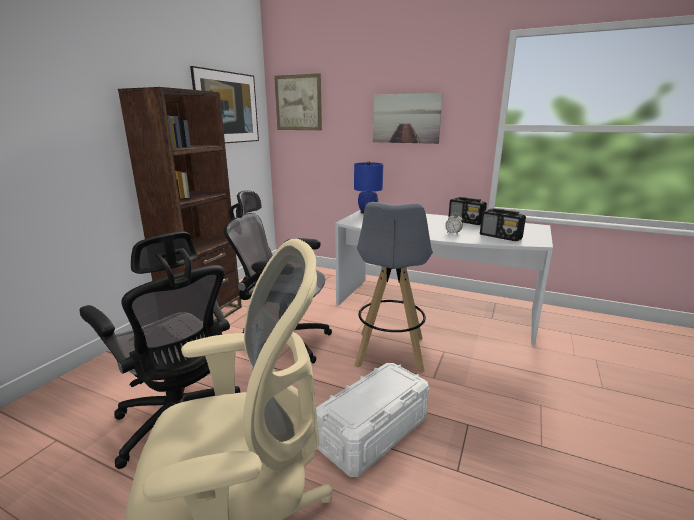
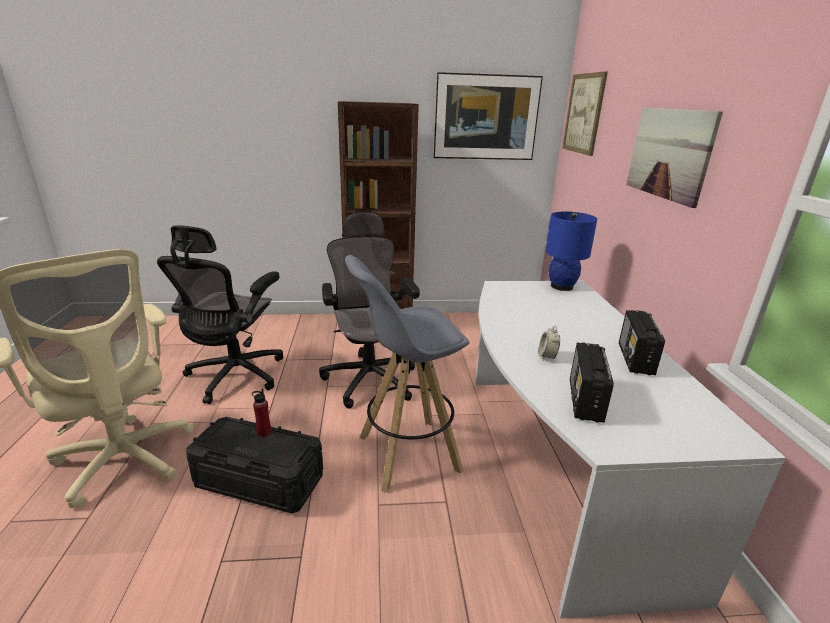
camera: 60 degrees right, 5 degrees up
white storage box [316,363,429,477] -> black storage box [186,417,323,514]
none -> red bottle [251,389,271,437]

